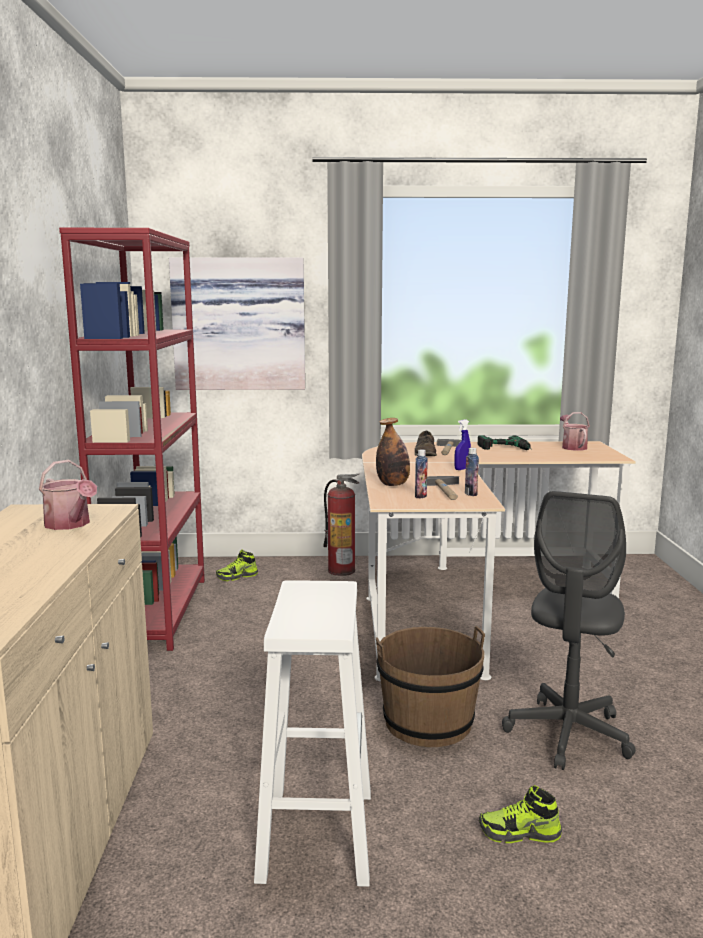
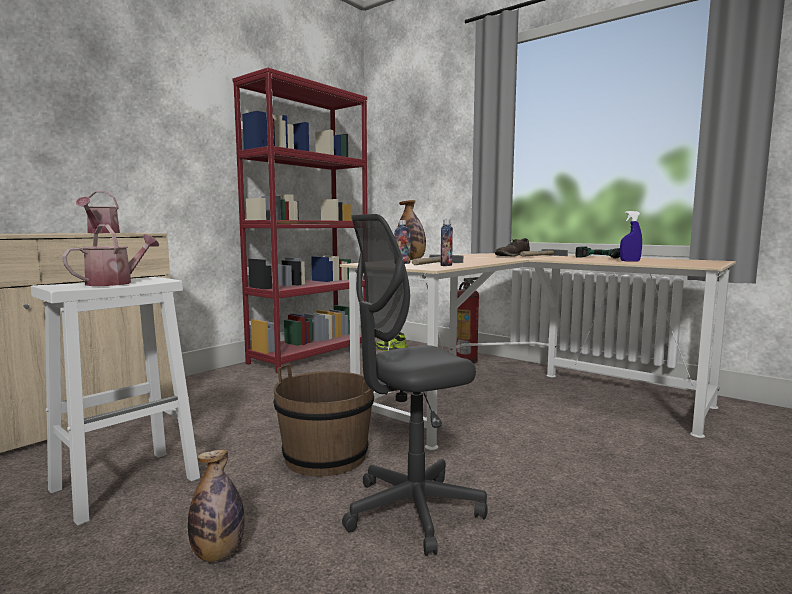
camera: 40 degrees right, 5 degrees down
picture [169,257,305,390] -> none
blue spray bottle [454,419,471,470] -> blue spray bottle moved to [620,211,642,261]
shoe [479,785,562,843] -> bottle [188,450,245,562]
watering can [560,412,590,451] -> watering can moved to [62,225,159,286]

